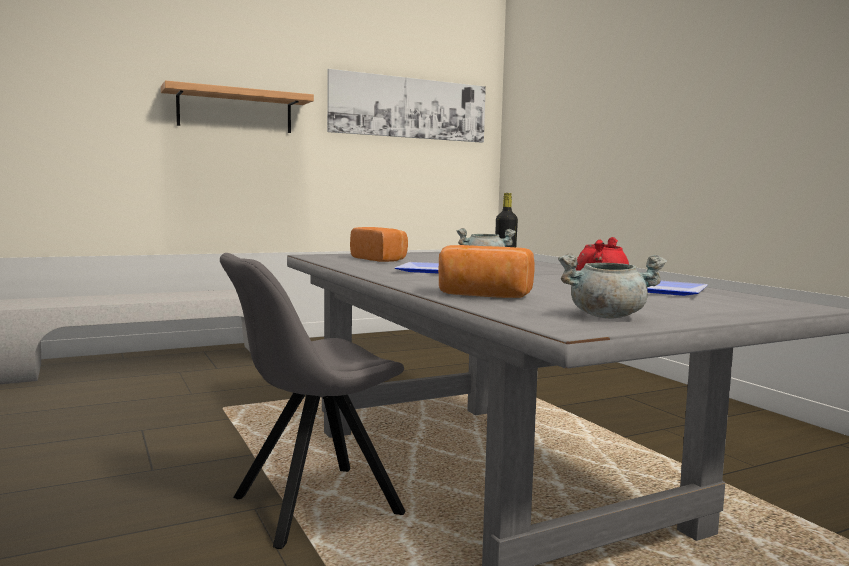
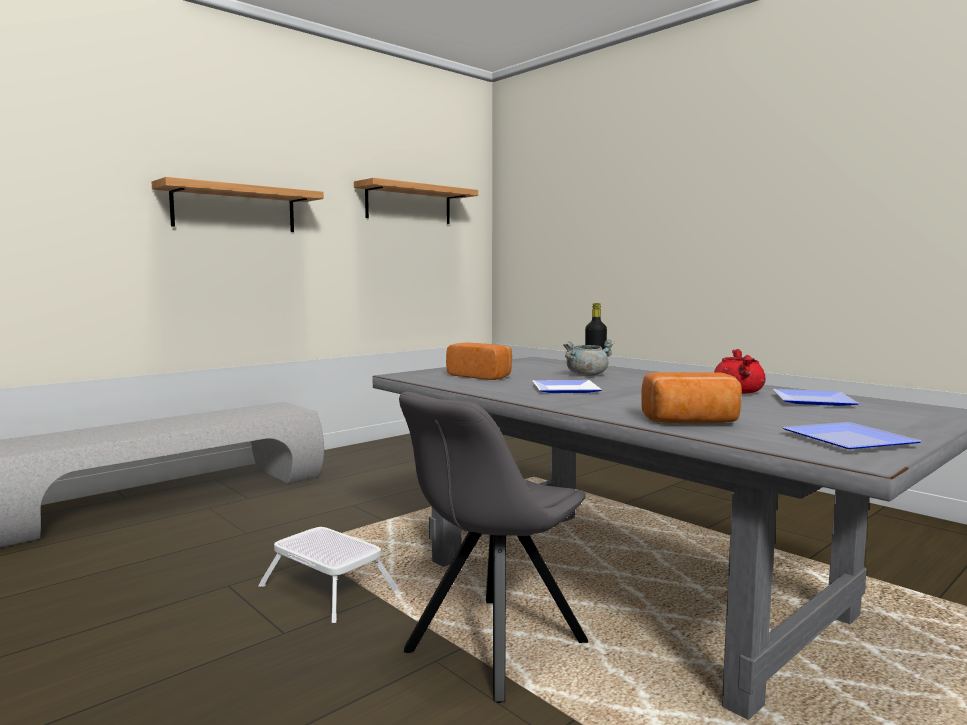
camera: 15 degrees left, 0 degrees up
picture [327,69,486,143] -> shelf [354,178,478,224]
grey cooking pot [558,253,667,318] -> plate [783,422,922,449]
none -> white step ladder [258,527,398,623]

